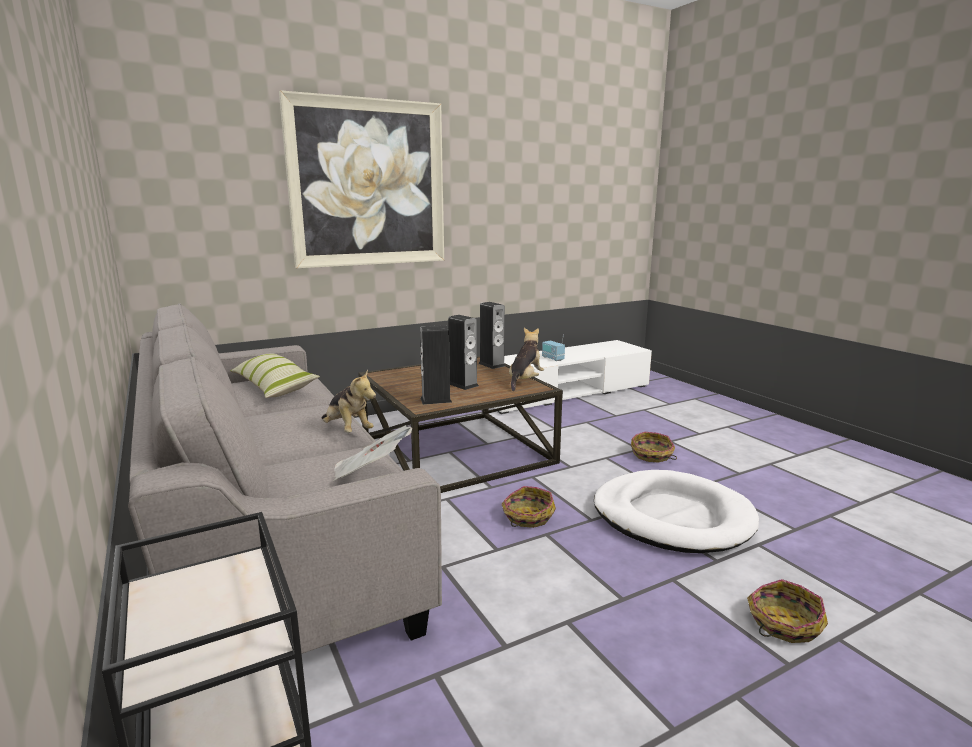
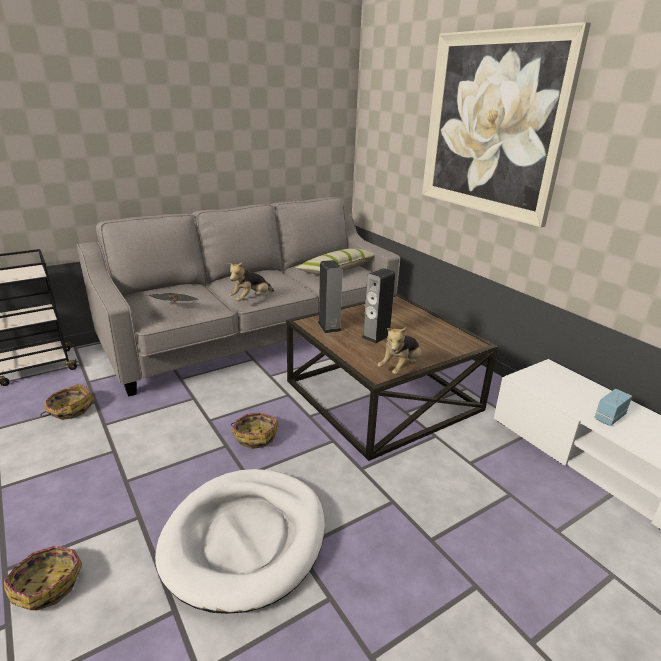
camera: 85 degrees right, 10 degrees up
speaker [478,302,505,369] -> none
plush toy [509,328,544,391] -> plush toy turned 105 degrees clockwise [378,327,422,375]
basket [631,432,677,462] -> basket moved to [40,384,94,420]

